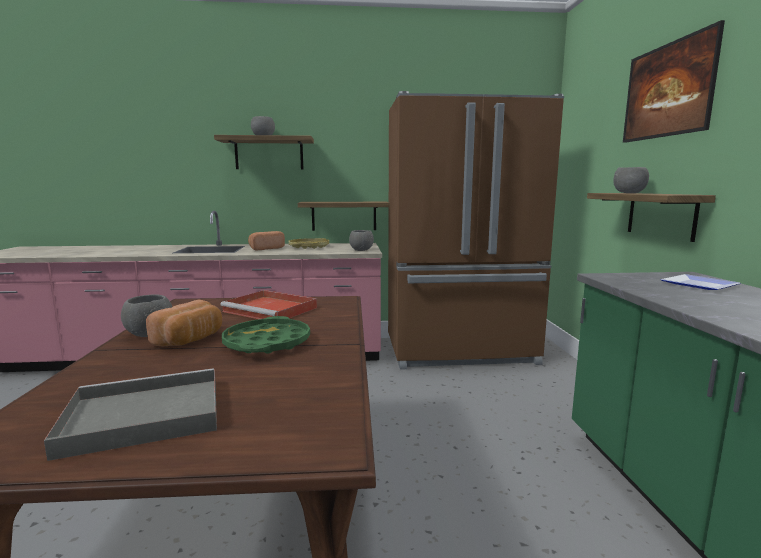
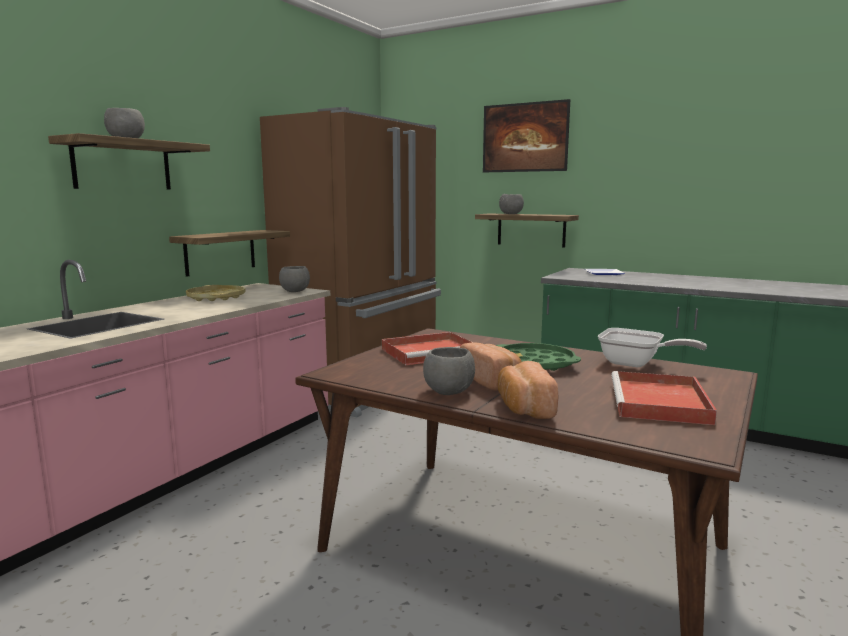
camera: 55 degrees left, 0 degrees up
grey tray [44,368,217,461] -> red tray [611,371,717,425]
bread [248,231,285,250] -> bread moved to [497,361,558,419]
none -> frying pan [598,328,707,367]

